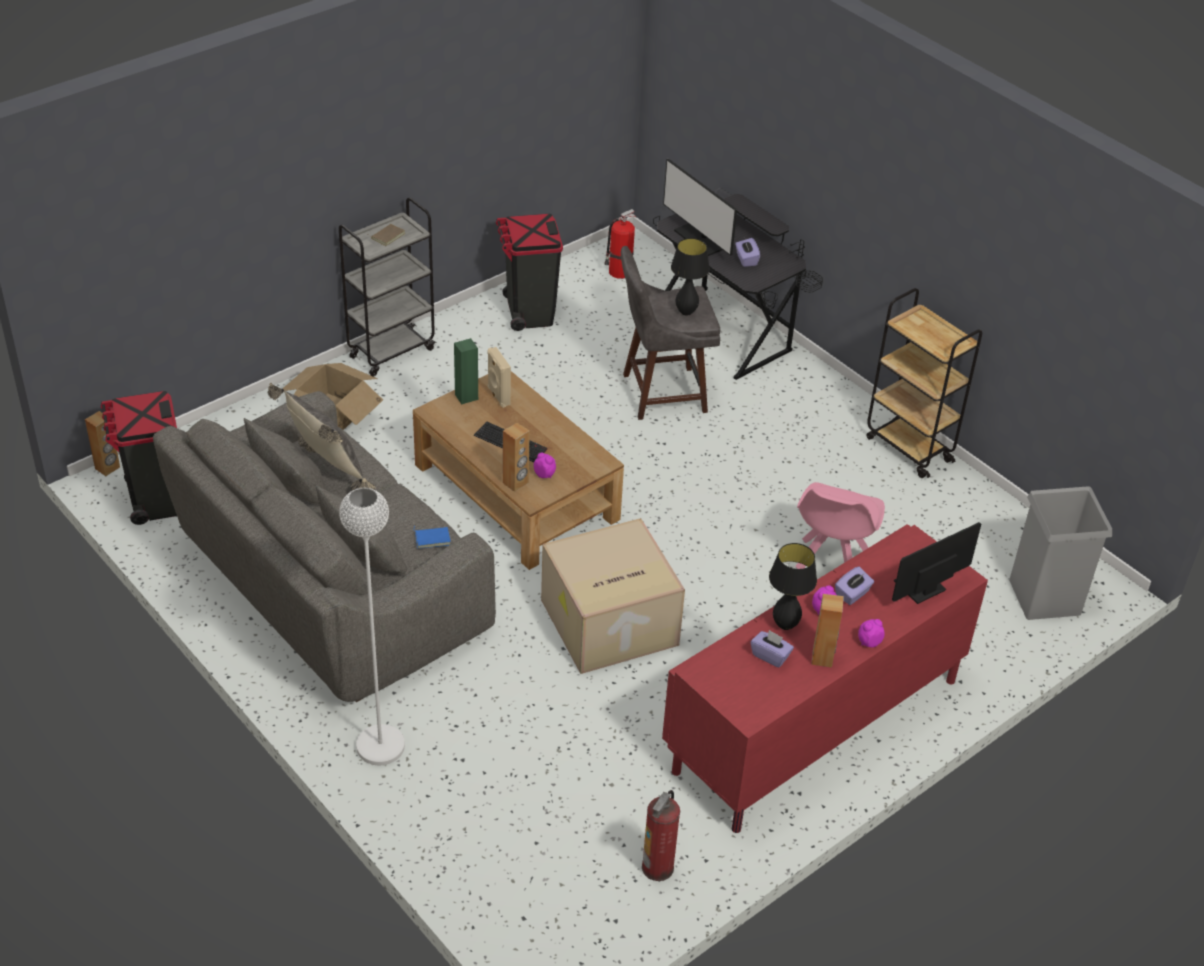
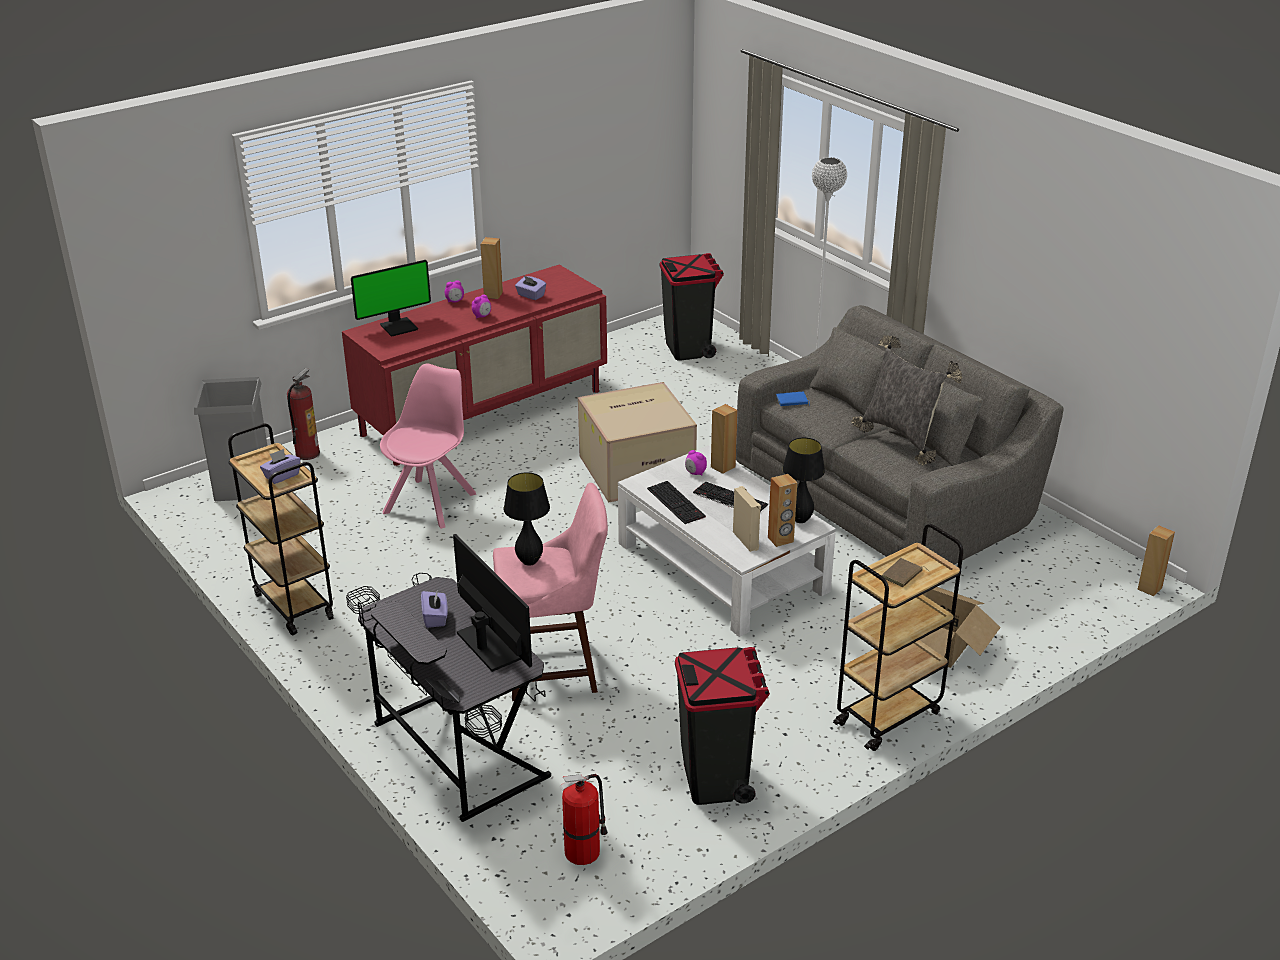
camera: 175 degrees left, 10 degrees down
black trash can [101,391,177,525] -> black trash can moved to [660,253,724,361]
grey cart [339,197,436,377] -> brown cart [833,524,963,751]
brown coffee table [413,371,624,570] -> white coffee table [618,445,836,637]
green speaker [454,338,478,404] -> brown speaker [768,474,797,547]
grey stool [621,246,720,420] -> pink stool [493,483,608,701]
fire extinguisher [642,790,680,881] -> fire extinguisher moved to [287,368,320,460]
black table lamp [769,543,817,630] -> black table lamp moved to [782,438,825,523]
purple tissue box [835,567,874,605] -> purple tissue box moved to [260,449,300,484]
none -> keyboard [647,481,706,524]

